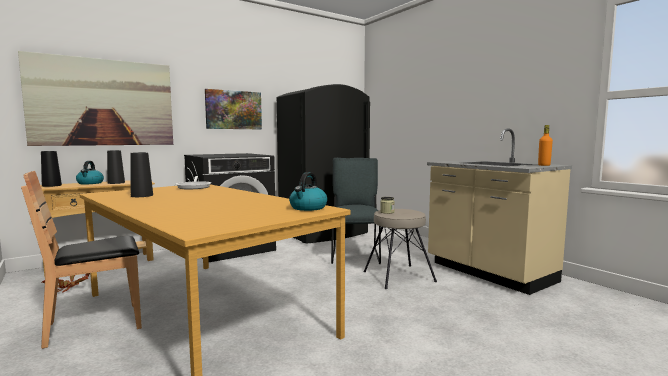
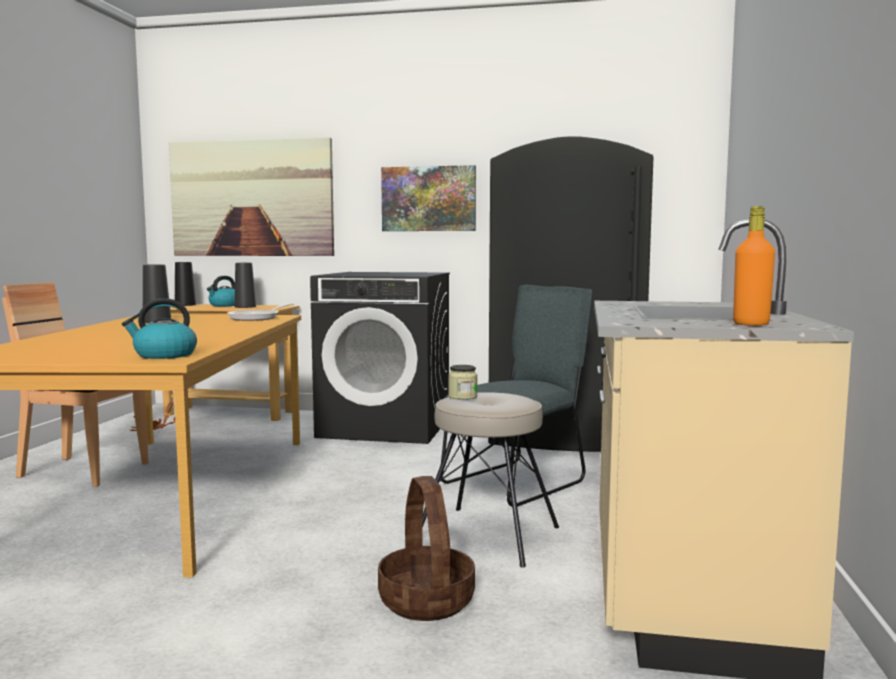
camera: 45 degrees right, 0 degrees up
none -> basket [378,476,475,621]

